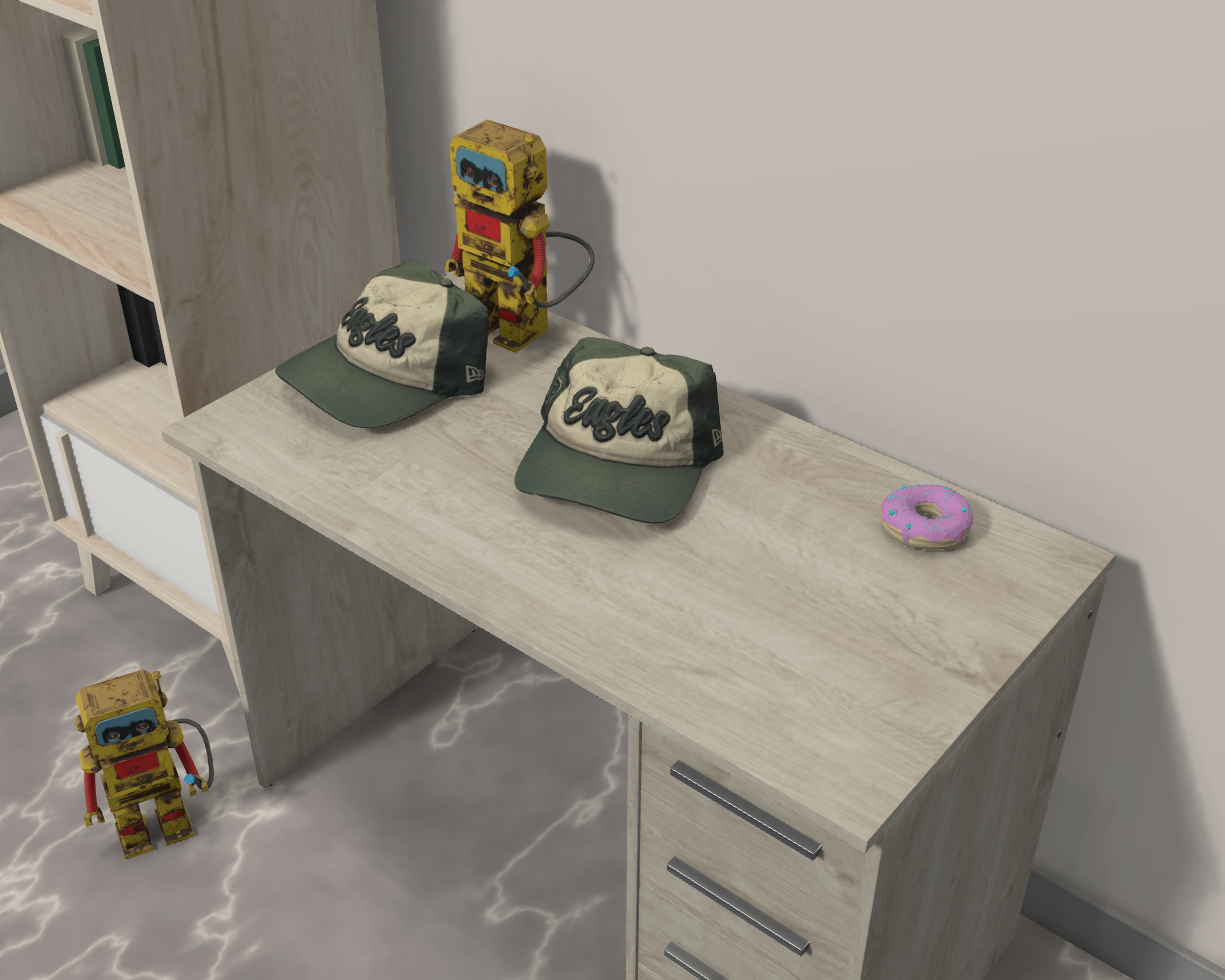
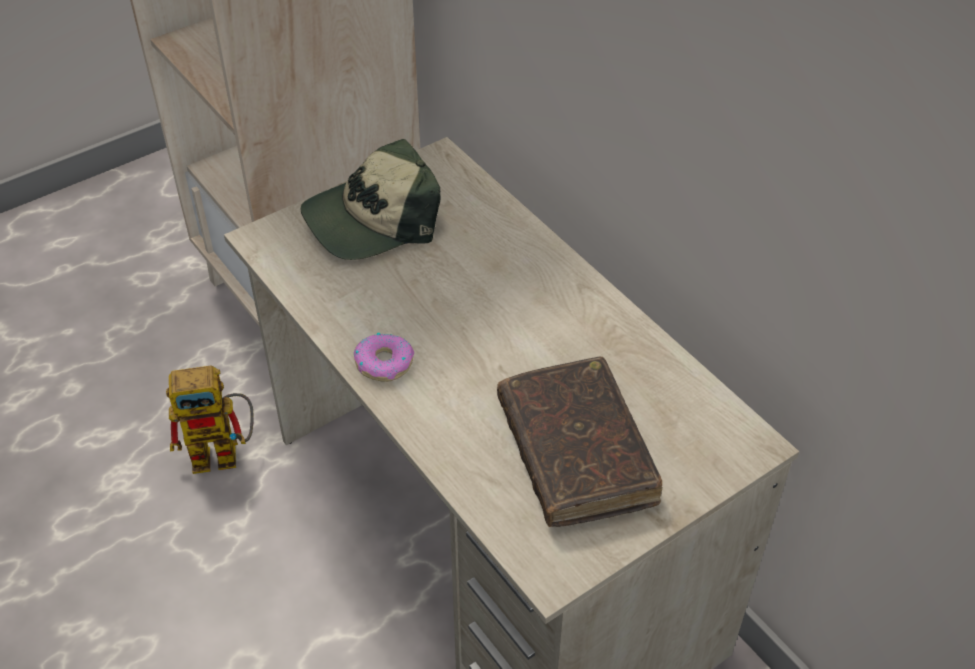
camera: 15 degrees right, 10 degrees up
toy robot [444,119,595,353] -> none
cap [514,337,723,524] -> none
donut [879,484,973,549] -> donut moved to [354,333,414,382]
none -> brown book [497,356,662,527]

